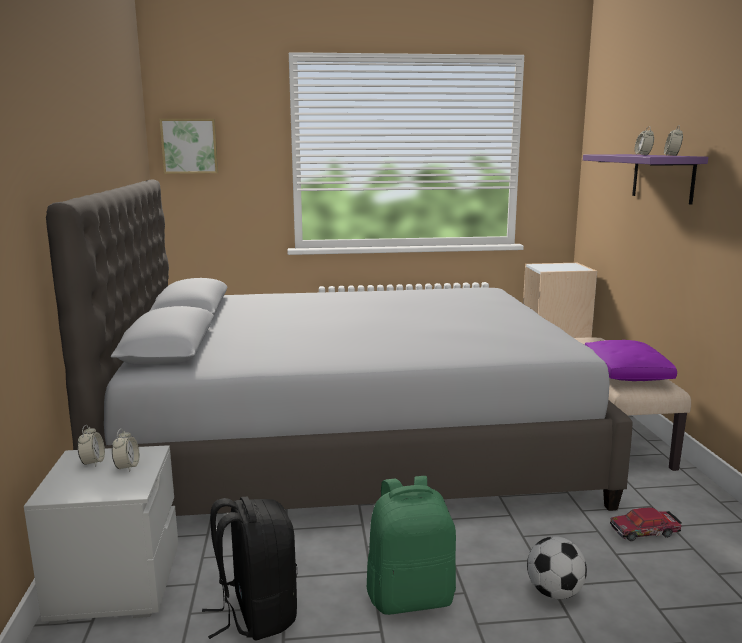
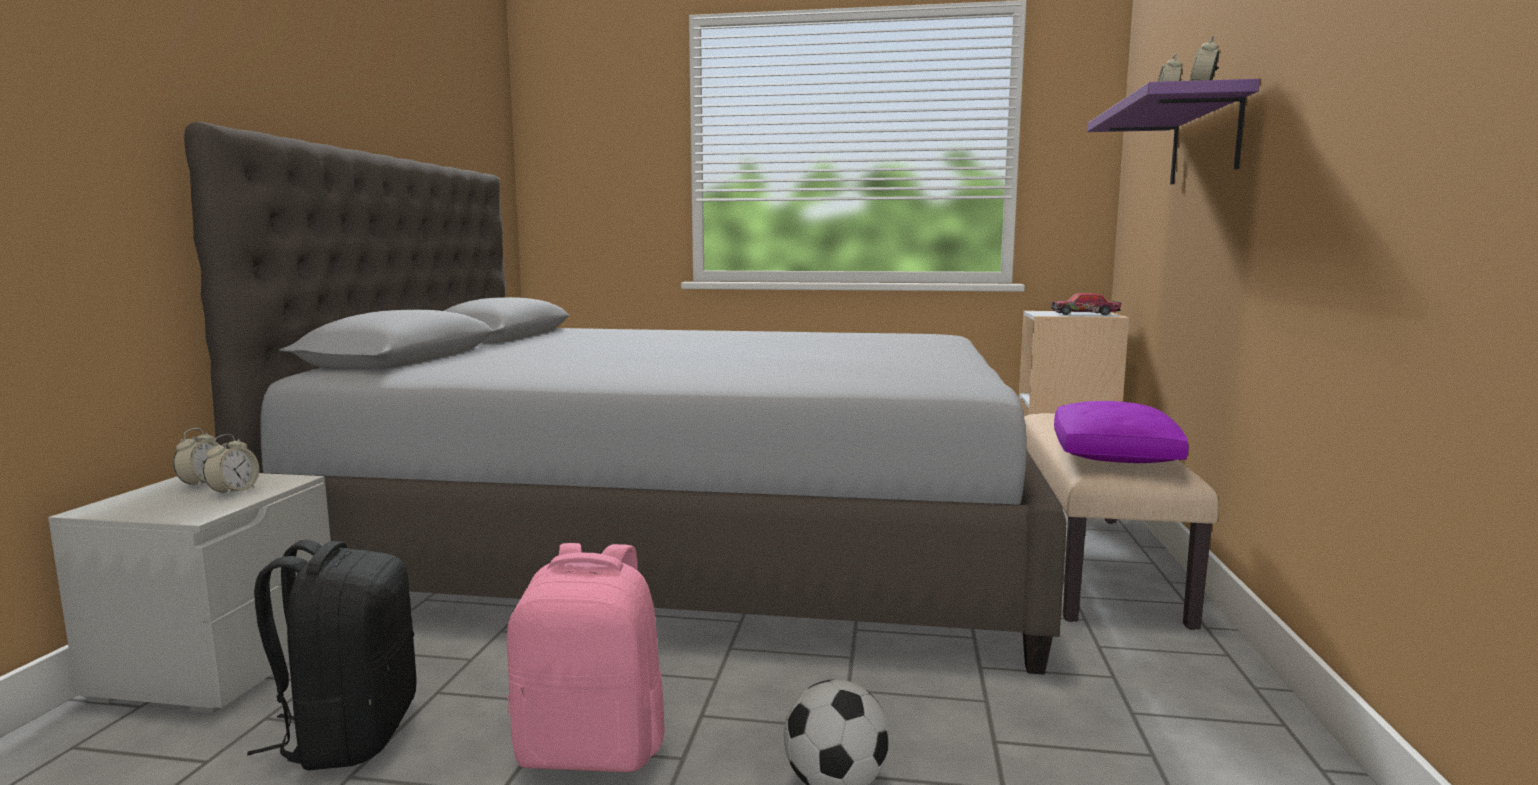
camera: 15 degrees right, 5 degrees down
picture [160,119,218,174] -> none
green backpack [367,476,456,615] -> pink backpack [507,543,665,772]
toy car [610,507,682,541] -> toy car moved to [1051,293,1122,315]

